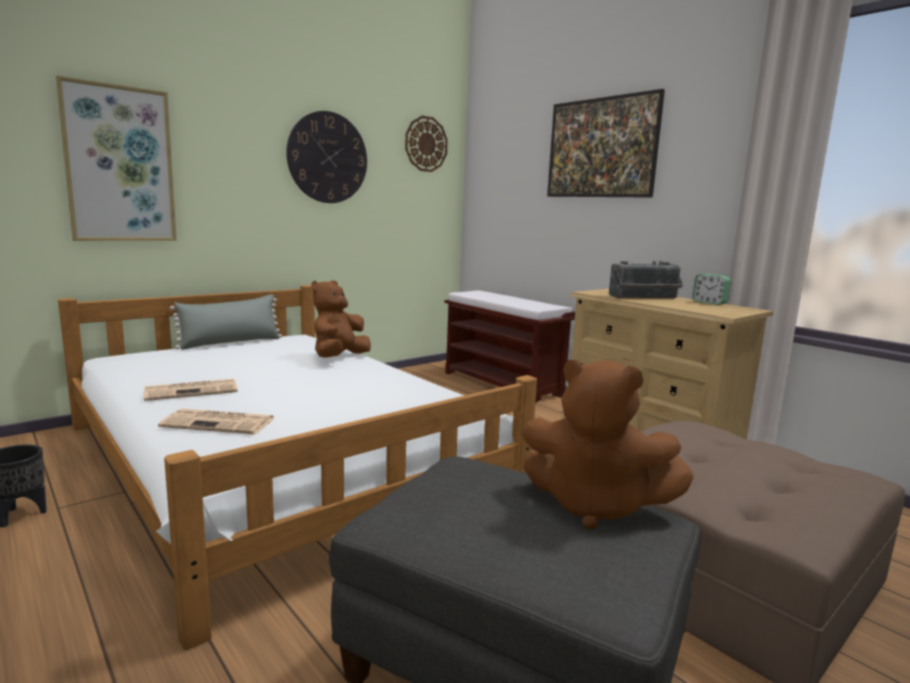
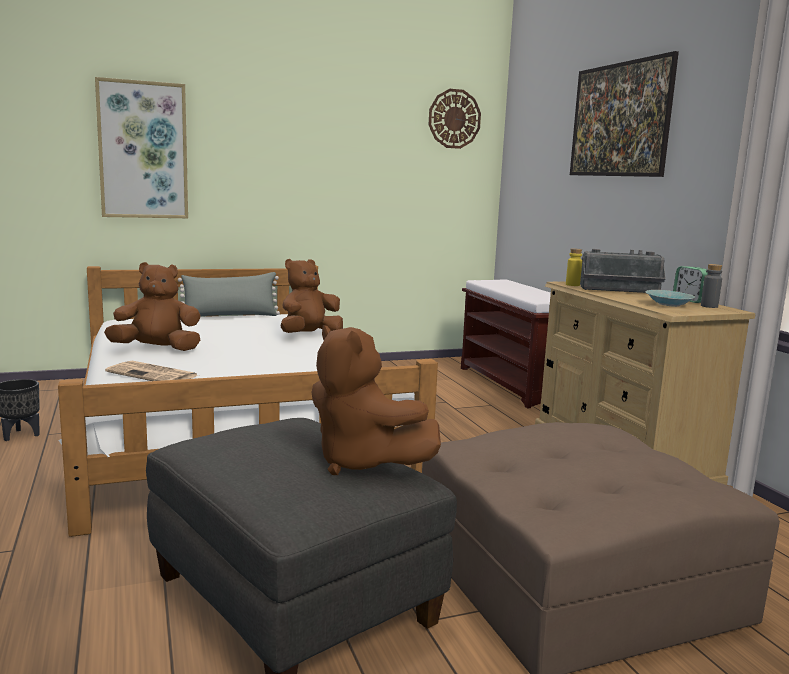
camera: 20 degrees right, 0 degrees up
newspaper [144,379,238,401] -> brown plush toy [104,262,201,351]
wall clock [286,111,367,203] -> none
none -> yellow bottle [566,248,582,286]
none -> turquoise bowl [645,290,695,307]
none -> grey bottle [701,264,722,308]

